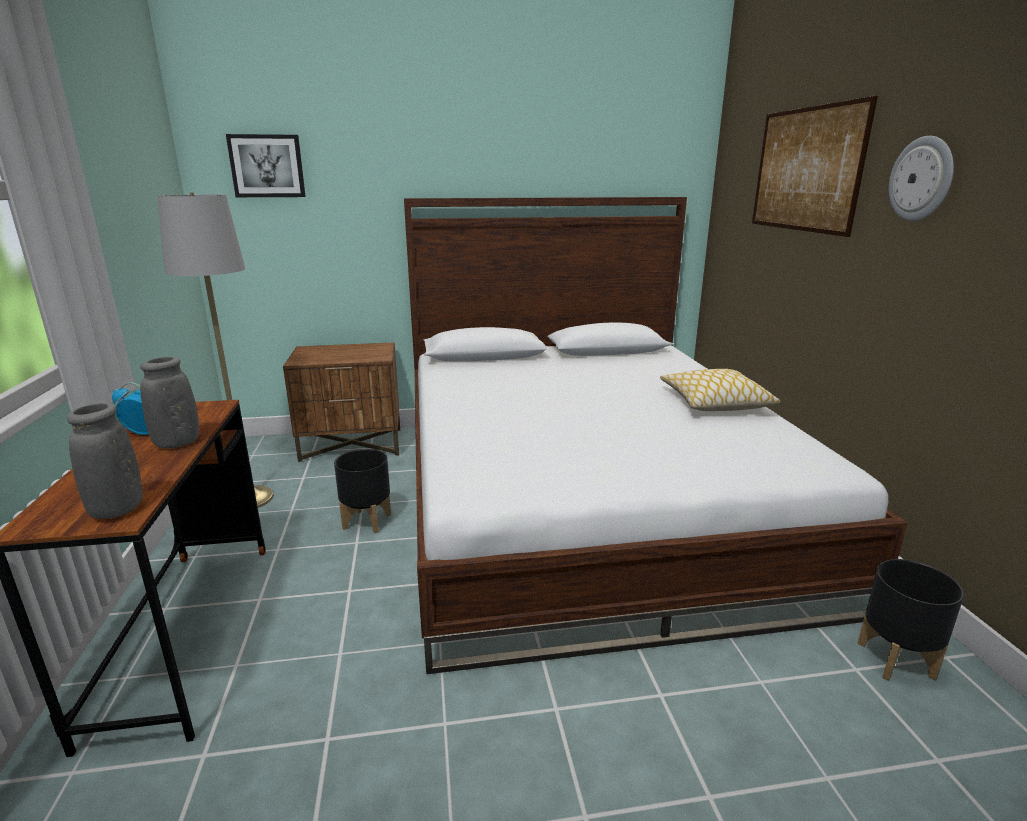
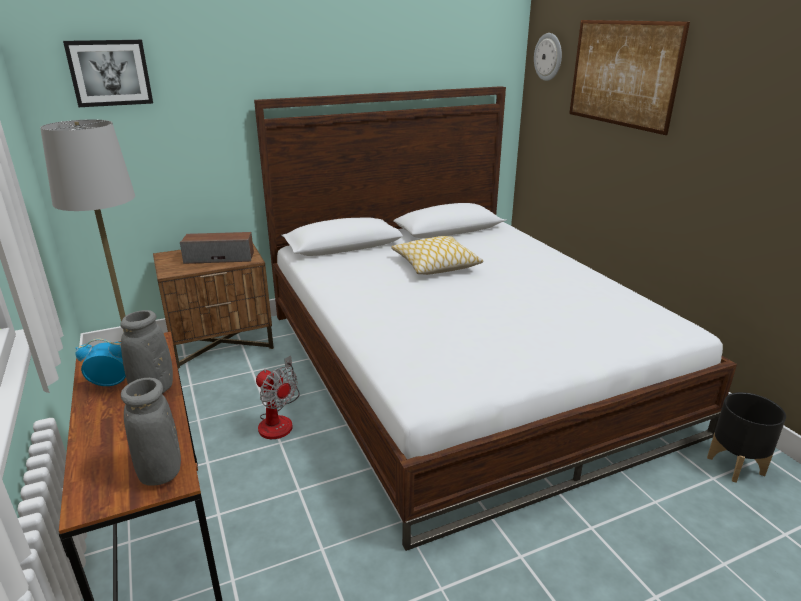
camera: 15 degrees left, 5 degrees up
black planter [334,449,391,533] -> fan [256,356,300,439]
pillow [660,369,781,411] -> pillow moved to [391,236,484,275]
wall clock [889,136,954,221] -> wall clock moved to [534,33,562,81]
none -> speaker [180,232,254,264]

